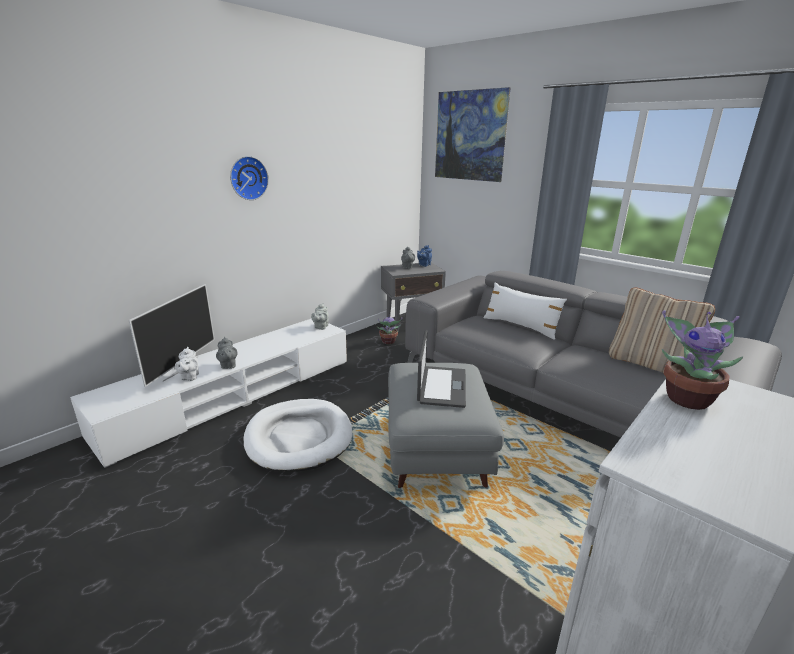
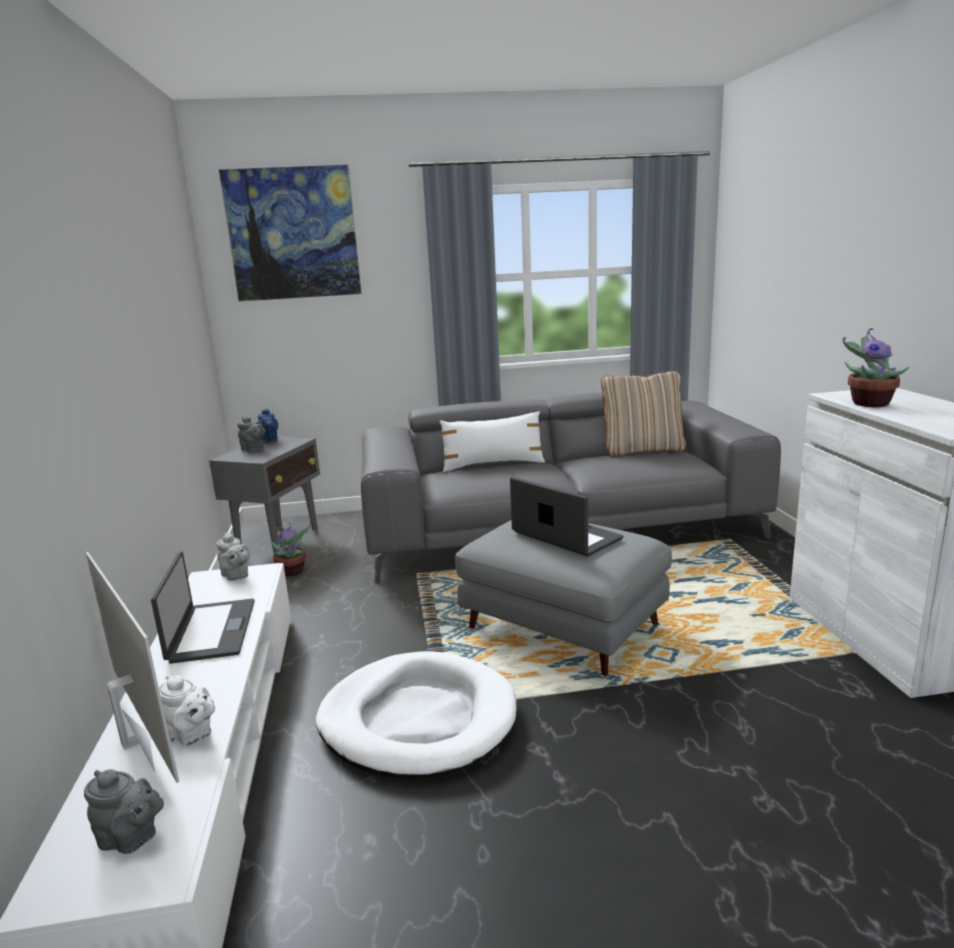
camera: 50 degrees left, 5 degrees down
grey teapot [216,337,237,369] -> grey teapot moved to [84,769,164,854]
wall clock [230,156,269,200] -> none
none -> laptop [151,551,255,664]

